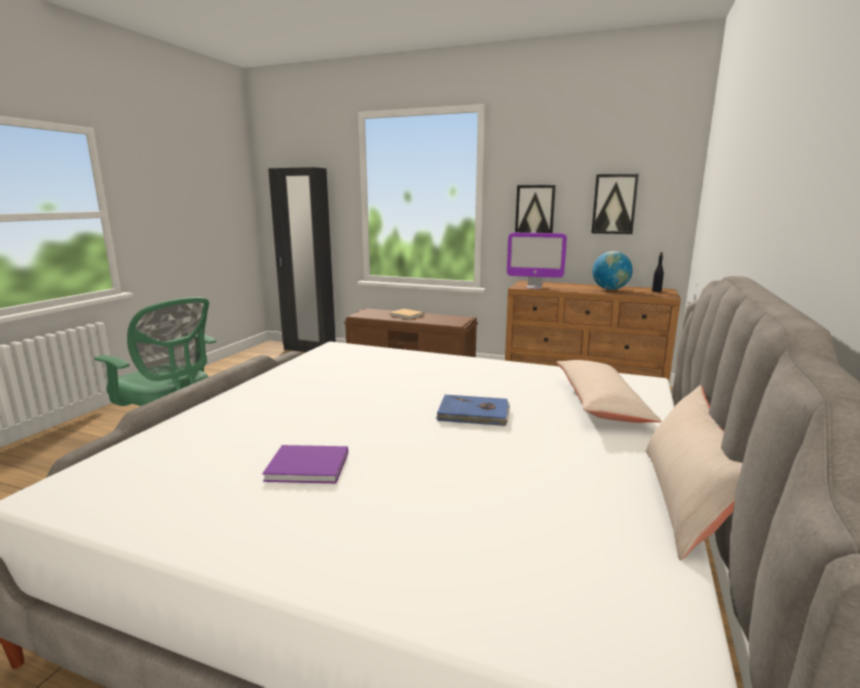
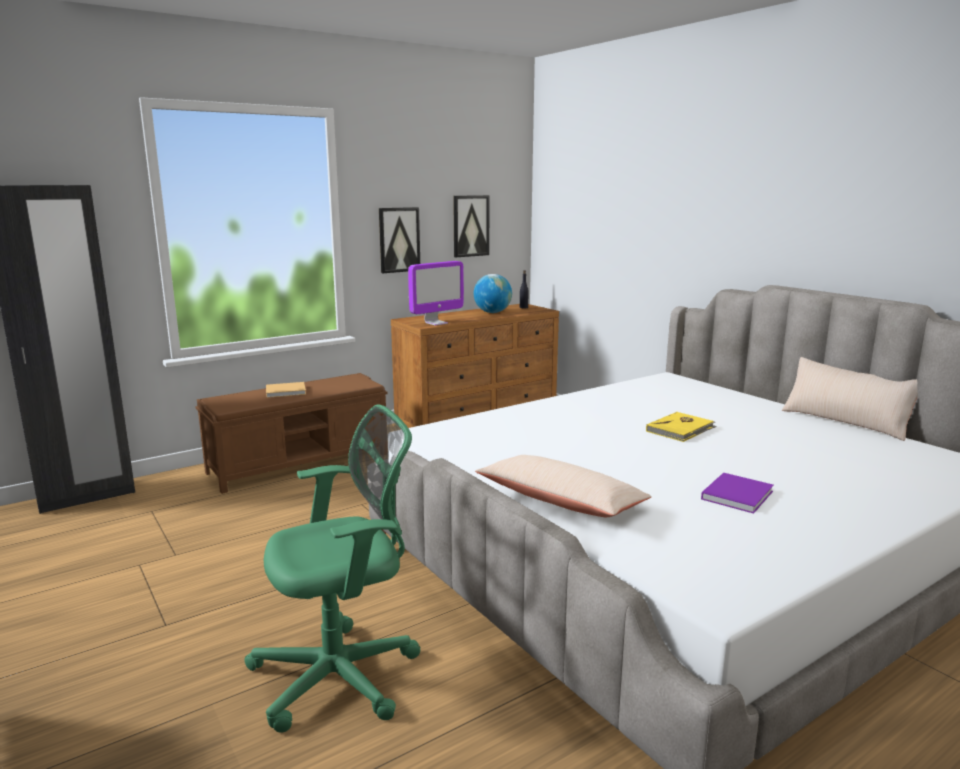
camera: 55 degrees left, 0 degrees up
blue book [436,395,510,426] -> yellow book [646,412,717,442]
beige pillow [556,360,662,423] -> beige pillow moved to [475,455,652,517]

